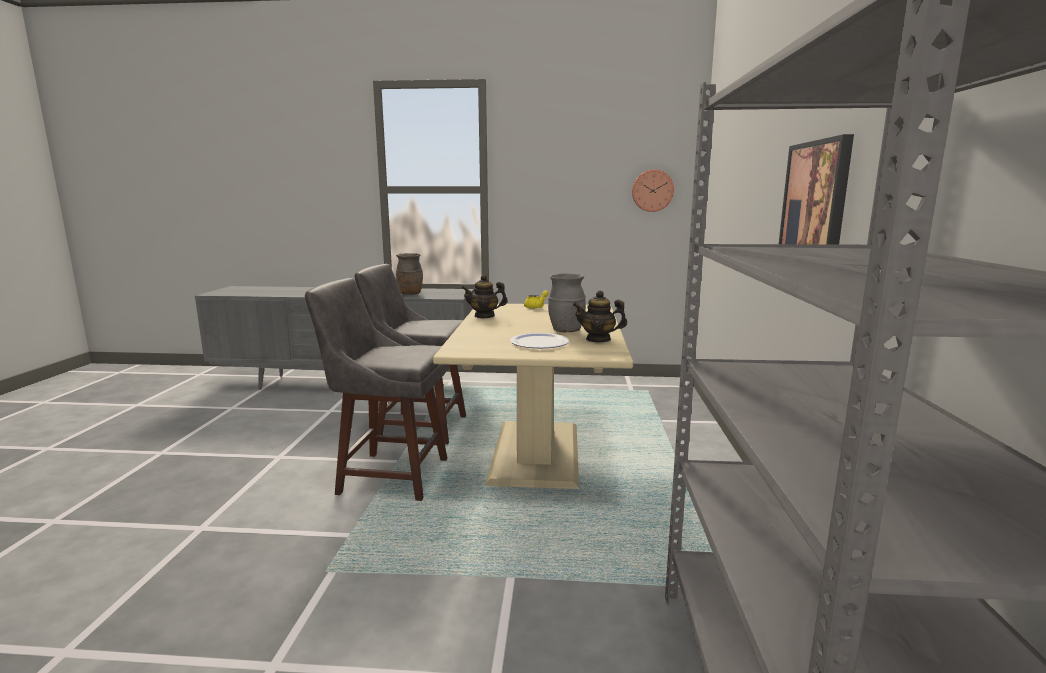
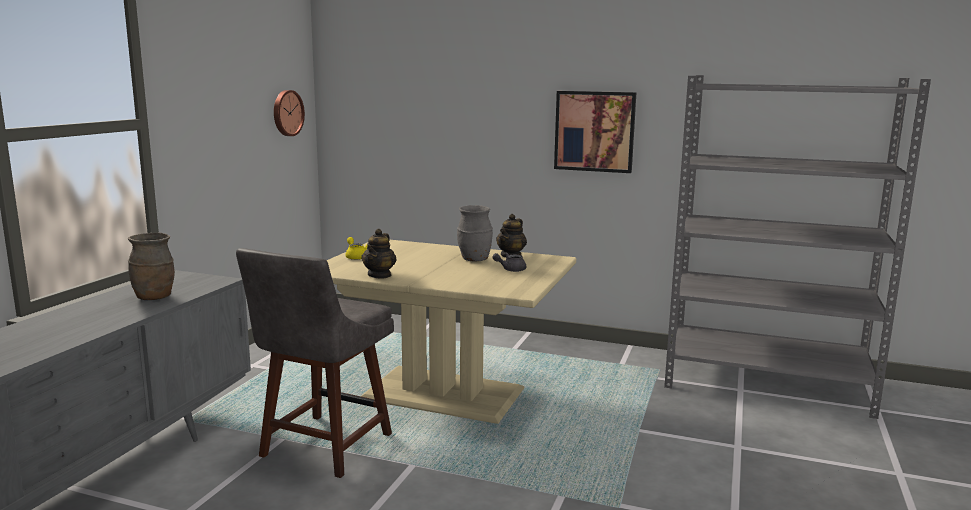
camera: 75 degrees left, 0 degrees up
grey stool [305,278,450,501] -> none
plate [510,333,569,348] -> grey teapot [492,253,526,272]

